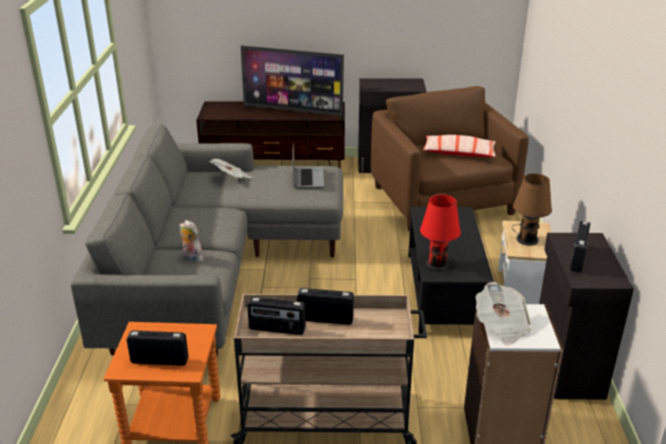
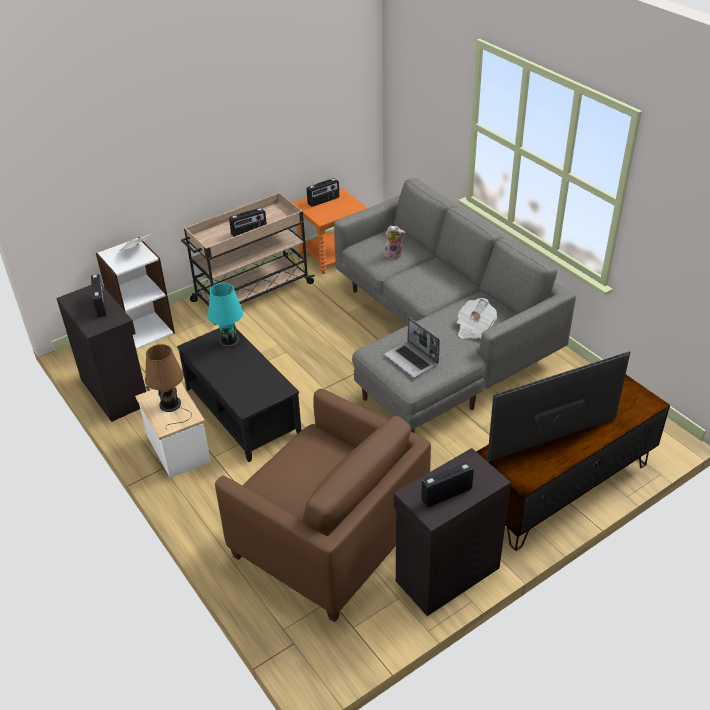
camera: 145 degrees right, 10 degrees up
radio [247,297,306,335] -> radio moved to [421,462,474,507]
red table lamp [420,195,465,271] -> turquoise table lamp [208,283,243,362]
pillow [423,135,496,157] -> none

